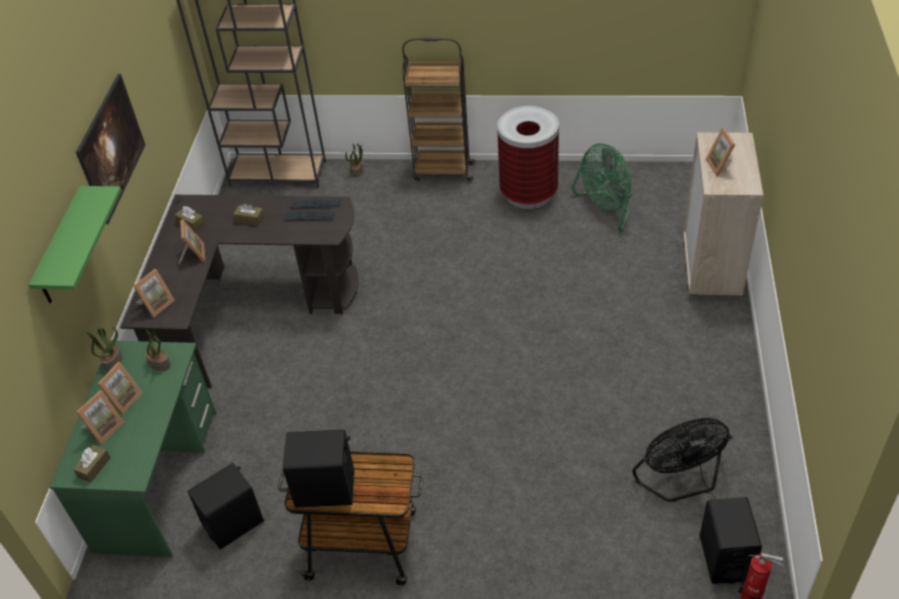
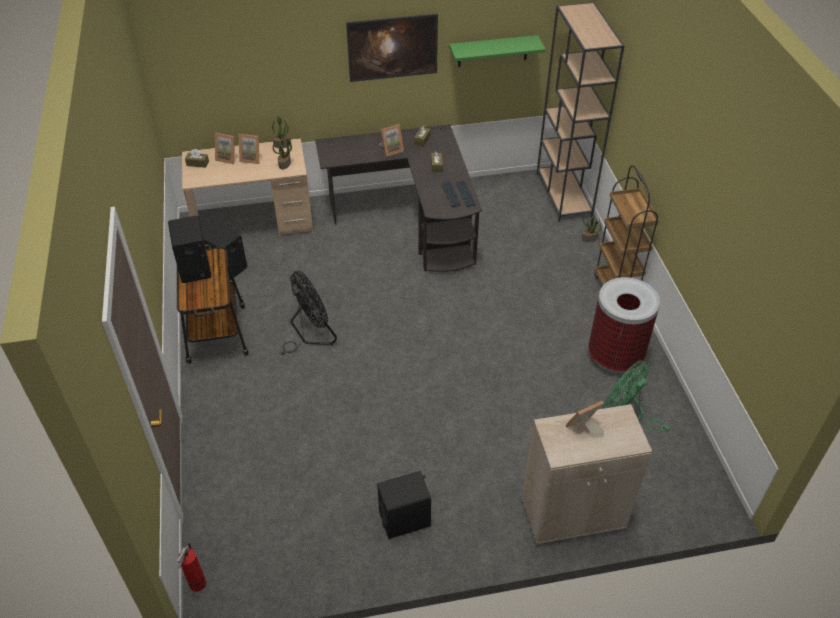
camera: 70 degrees right, 0 degrees up
green shelf [29,186,121,303] -> green shelf moved to [449,35,546,67]
green desk [49,341,216,558] -> beige desk [182,138,313,237]
picture frame [133,269,175,317] -> none
black fan [632,418,732,508] -> black fan moved to [280,271,337,355]
black speaker [700,497,762,584] -> black speaker moved to [377,471,431,539]

